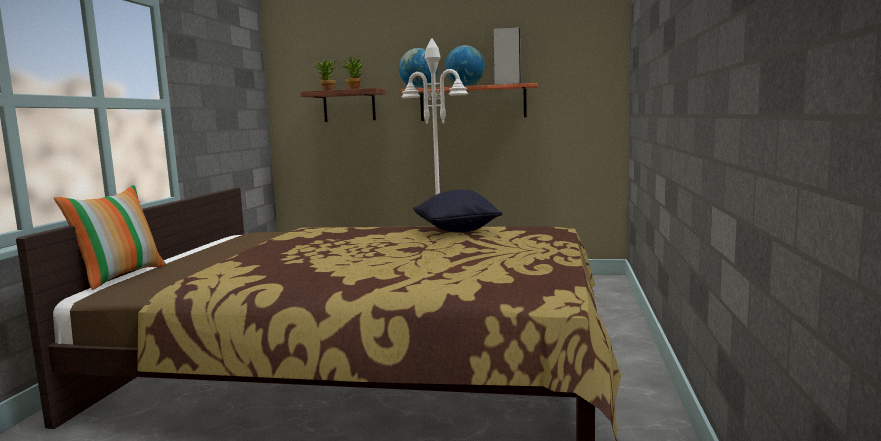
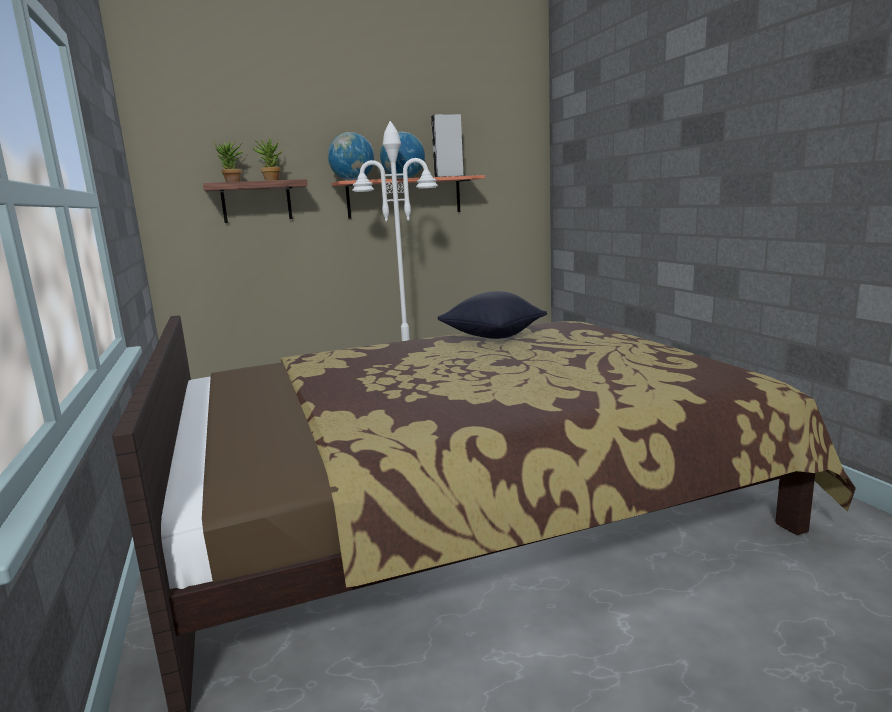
camera: 30 degrees left, 5 degrees up
pillow [54,185,167,290] -> none

